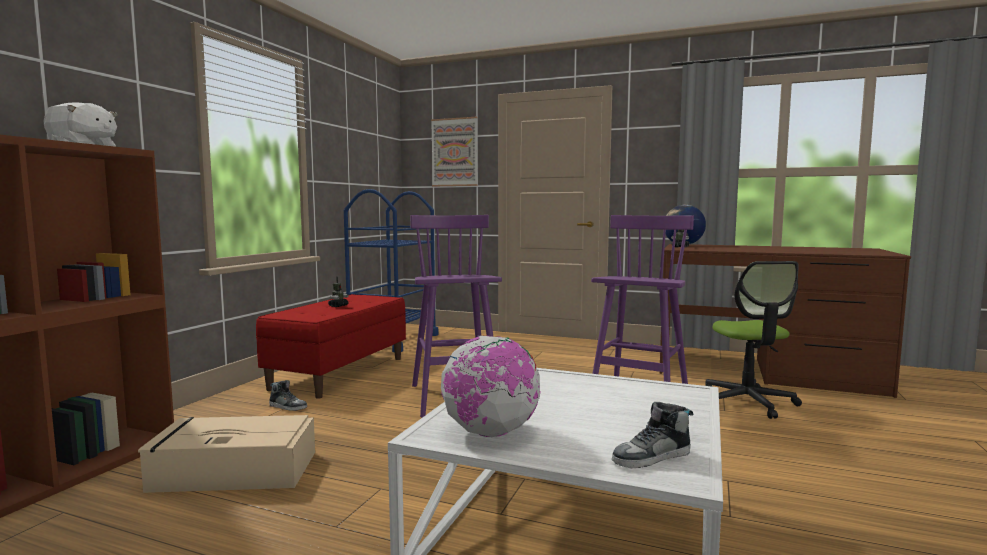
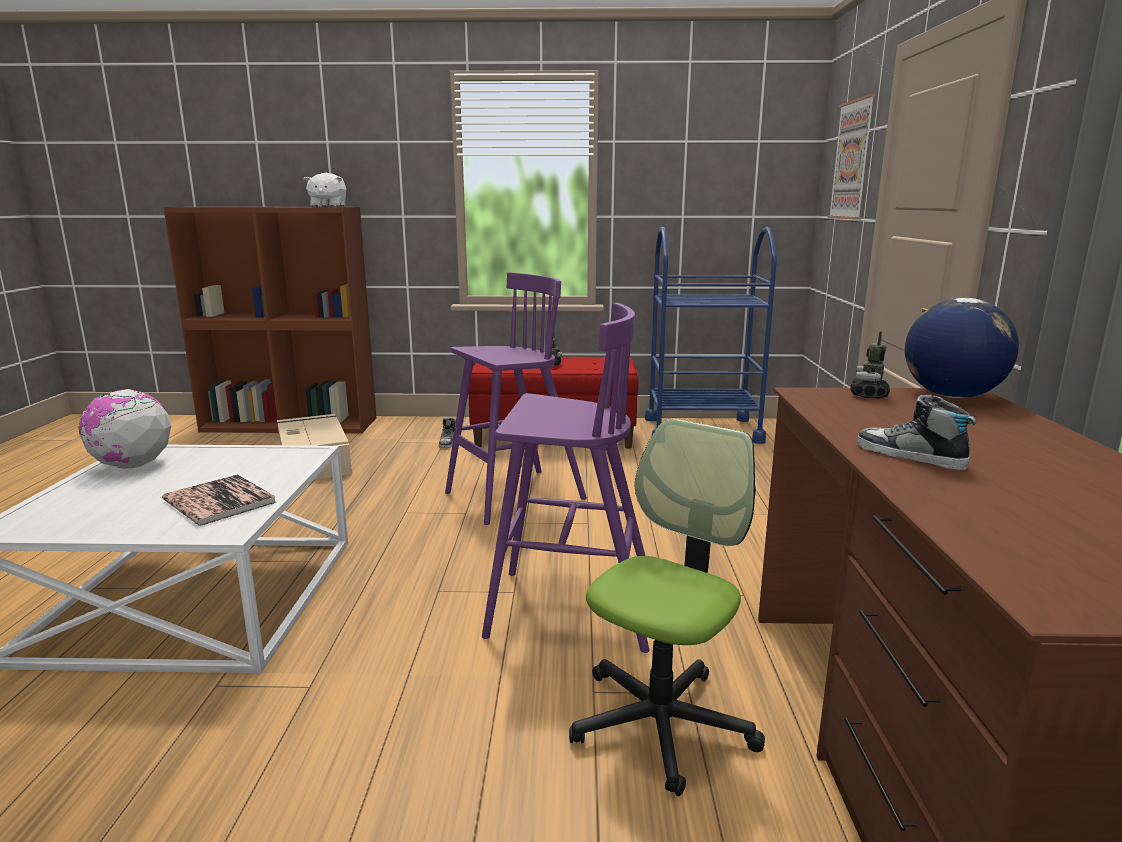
camera: 70 degrees right, 10 degrees up
shoe [611,402,693,469] -> shoe moved to [857,395,976,470]
office chair [705,261,802,419] -> office chair turned 150 degrees clockwise [569,418,765,796]
none -> book [162,474,277,526]

